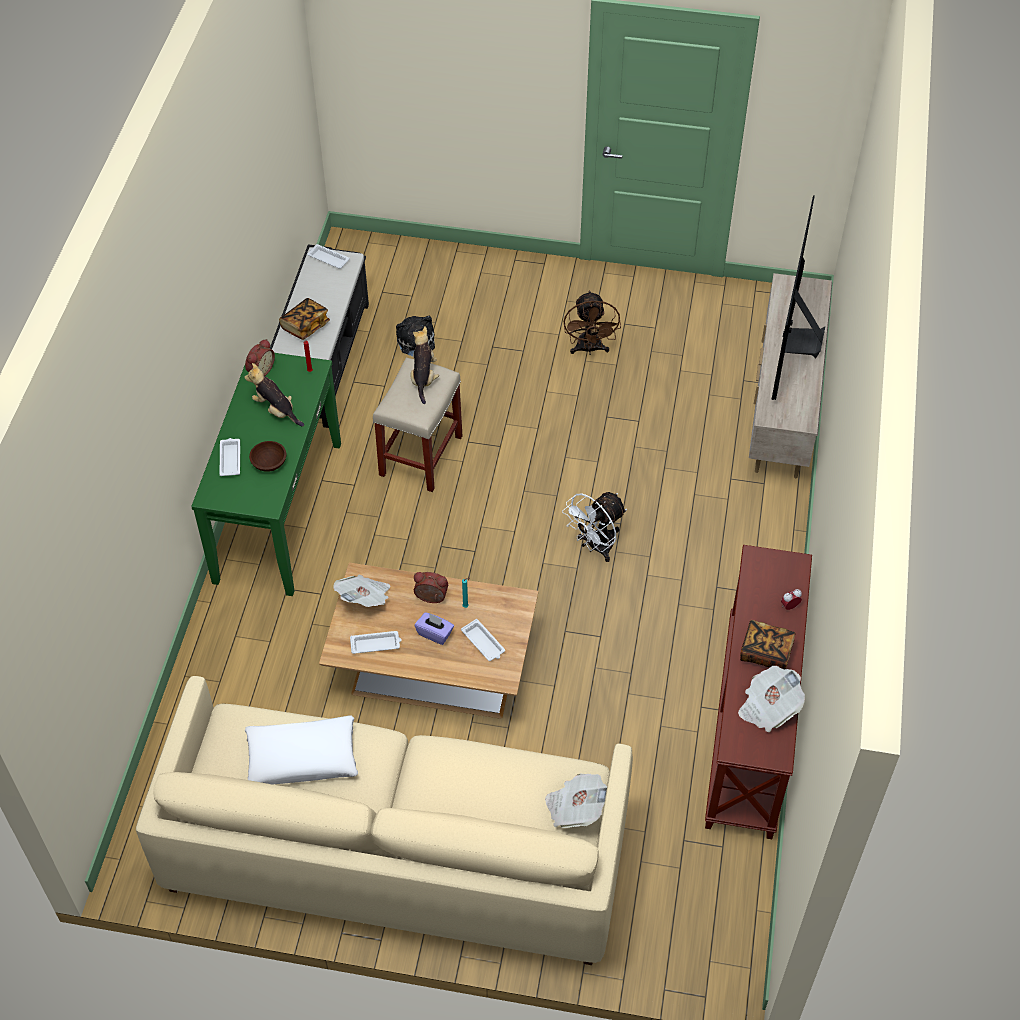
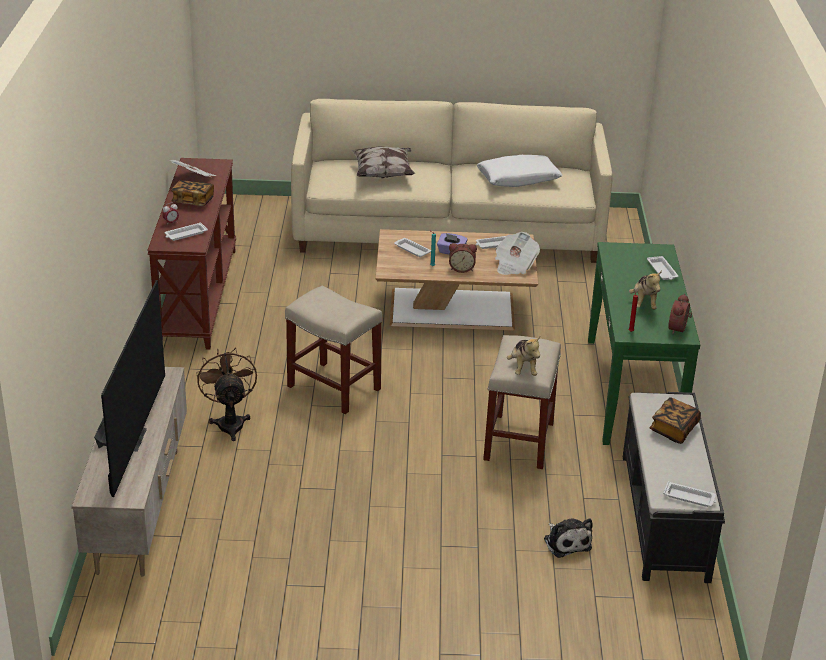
camera: 170 degrees right, 20 degrees down
plush toy [244,363,304,427] -> plush toy turned 60 degrees clockwise [629,270,662,310]
brown bowl [249,441,286,472] -> none
newspaper [545,773,607,828] -> none
white fan [562,492,627,562] -> beige stool [285,285,382,414]
brown fan [564,290,621,355] -> brown fan moved to [197,347,257,441]
none -> white tray [165,222,208,241]
none -> pillow [352,146,415,179]

